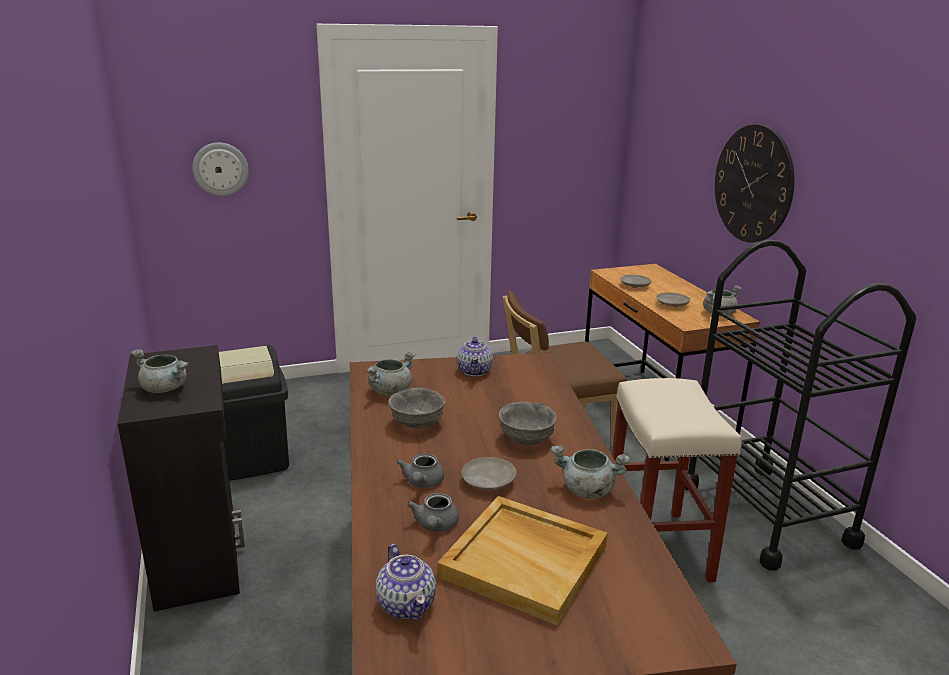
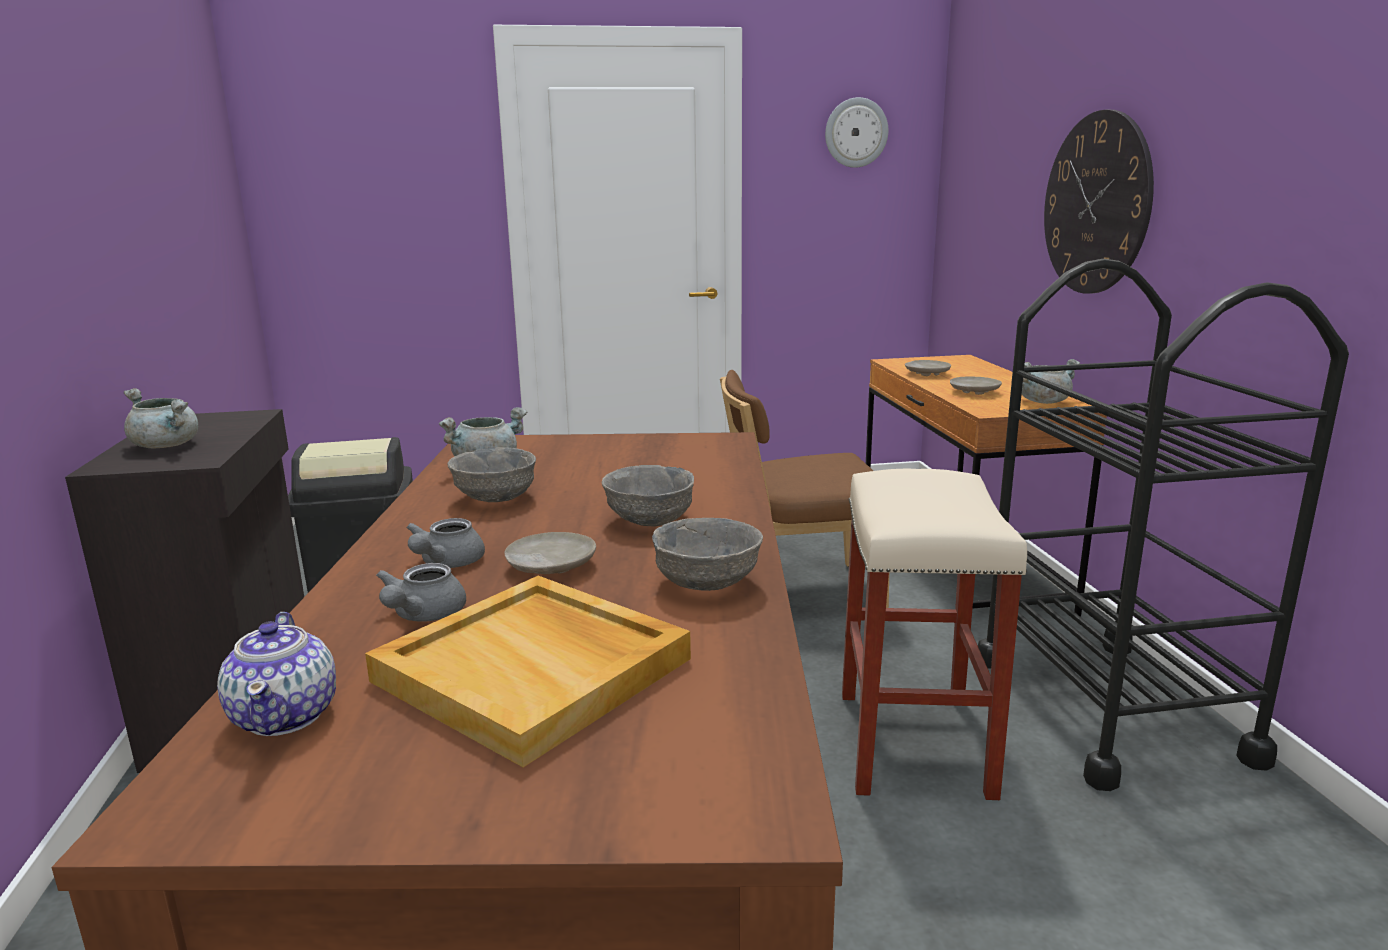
camera: 10 degrees right, 5 degrees down
wall clock [192,143,249,196] -> wall clock moved to [825,97,888,168]
teapot [457,336,493,376] -> none
grey cooking pot [551,445,630,498] -> grey bowl [652,518,763,591]

